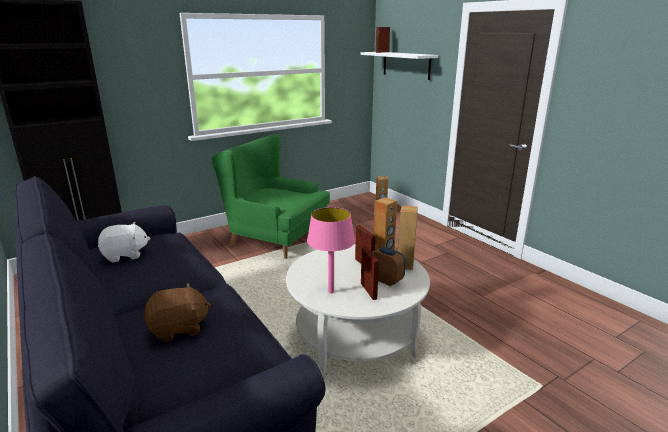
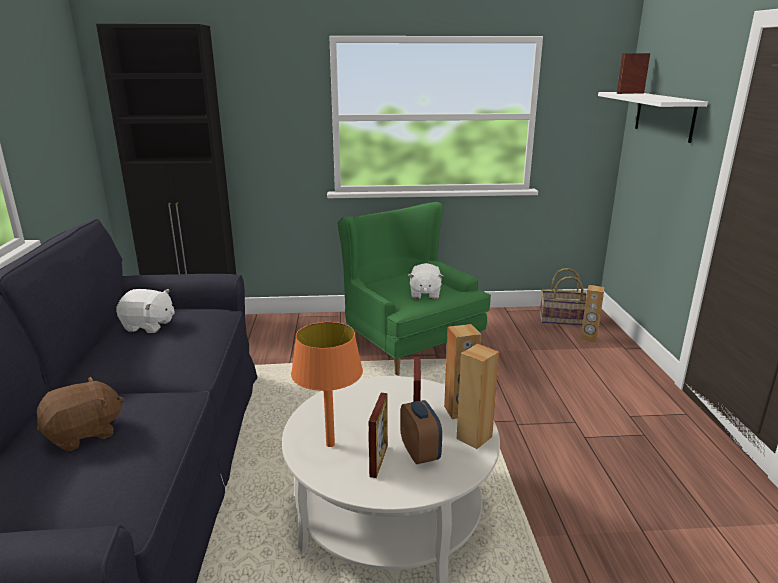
camera: 30 degrees right, 0 degrees up
brown plush toy [144,283,211,342] -> brown plush toy turned 45 degrees counterclockwise [37,376,124,451]
pink table lamp [307,207,355,293] -> orange table lamp [291,322,363,447]
none -> white plush toy [408,263,444,299]
none -> basket [539,268,587,326]

